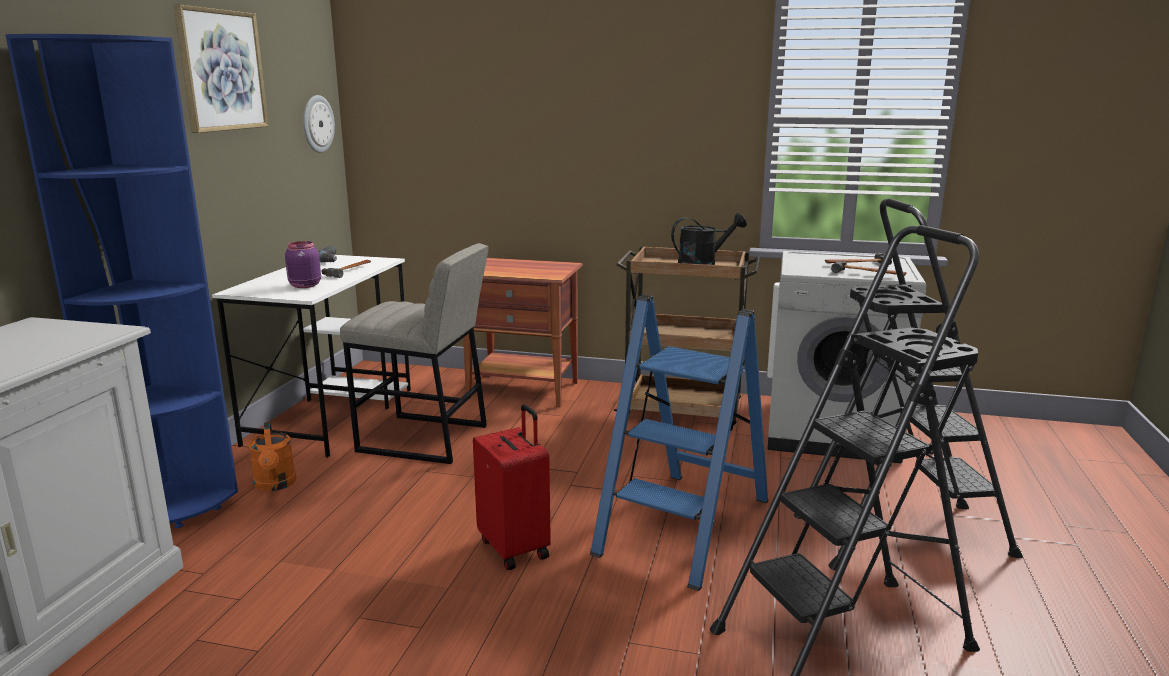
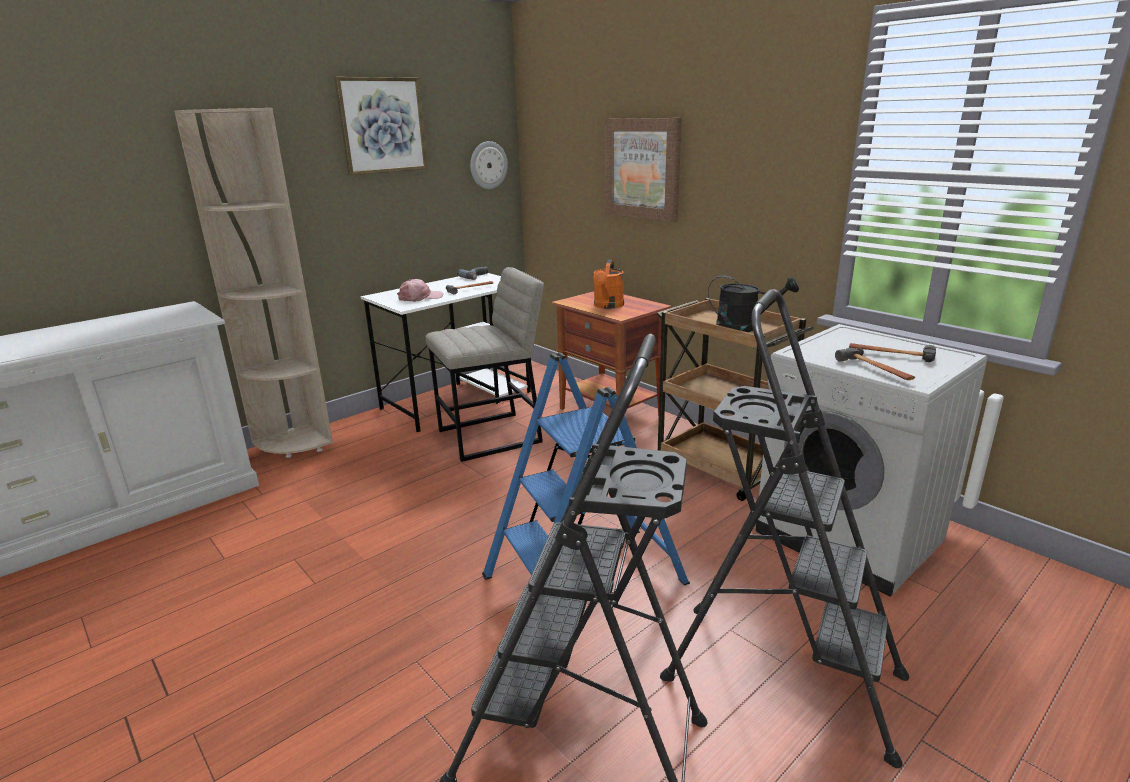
camera: 35 degrees right, 5 degrees up
blue bookcase [5,34,238,528] -> beige bookcase [174,108,333,458]
orange watering can [248,422,296,491] -> orange watering can moved to [593,260,624,309]
purple jar [285,241,321,288] -> pink cap [397,279,443,302]
grey chair [340,243,489,464] -> grey chair turned 75 degrees counterclockwise [425,267,544,462]
red suitcase [473,404,551,570] -> none
none -> picture [604,118,682,222]

